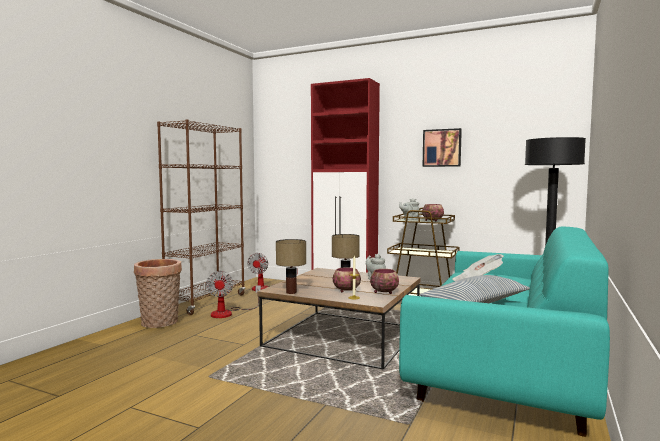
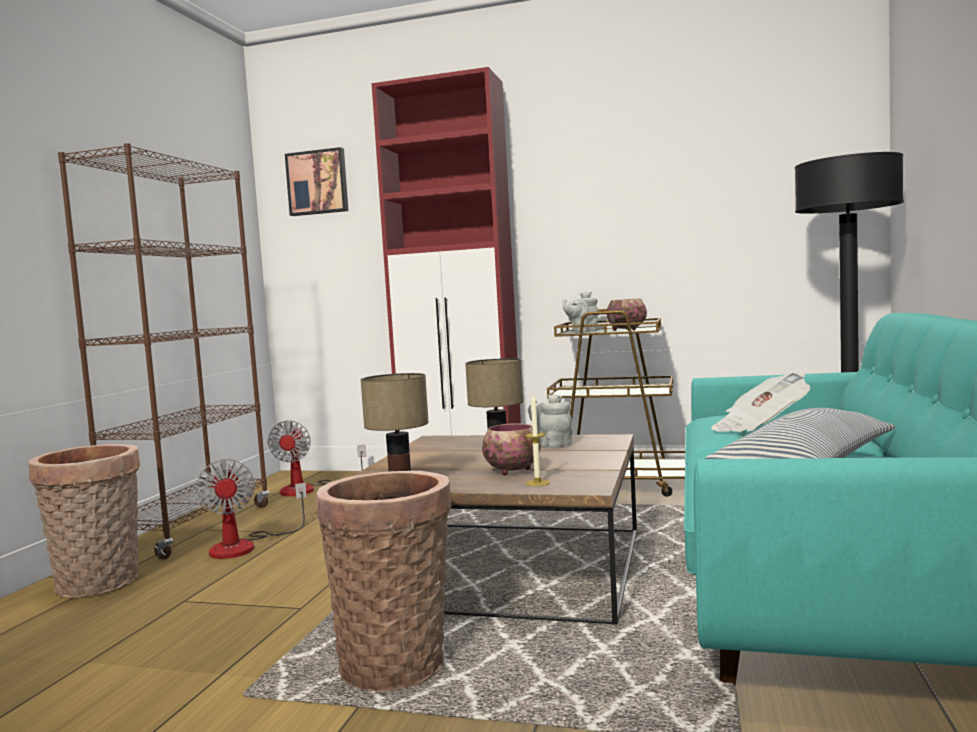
camera: 10 degrees left, 0 degrees up
bowl [370,269,399,294] -> none
picture [423,128,462,167] -> picture moved to [285,147,348,216]
none -> basket [316,471,452,691]

